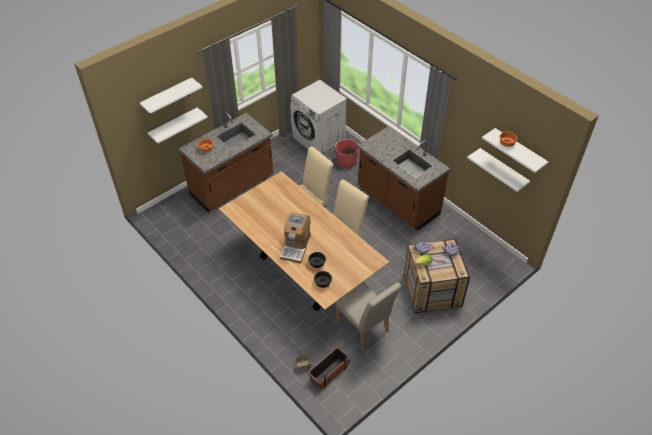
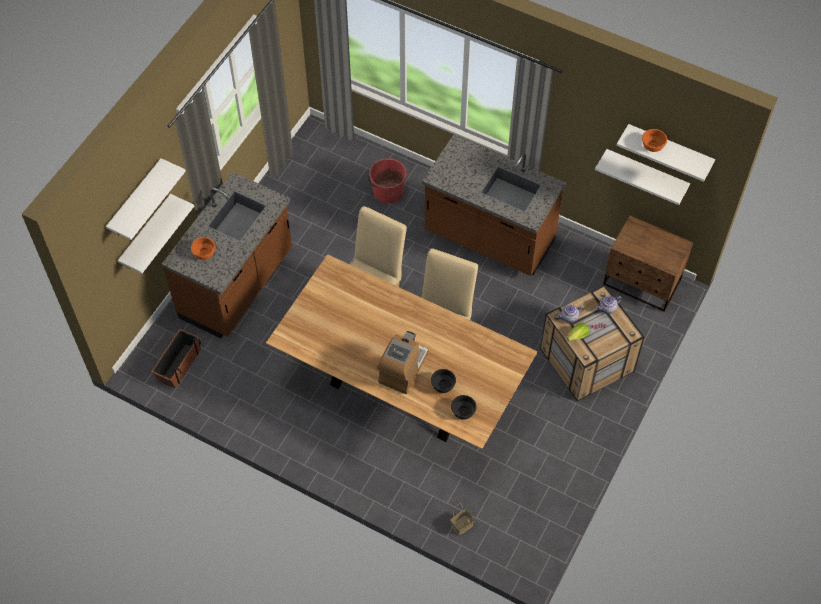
camera: 20 degrees left, 10 degrees up
coffee machine [280,212,311,264] -> coffee machine turned 150 degrees counterclockwise [377,331,429,394]
white washing machine [291,80,347,155] -> none
planter [307,346,350,390] -> planter moved to [152,329,201,389]
beige chair [335,282,402,350] -> none
none -> brown nightstand [603,215,693,312]

